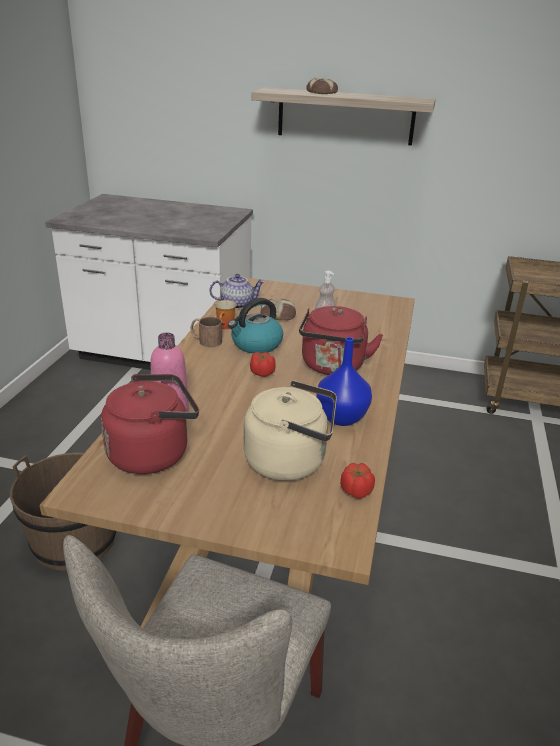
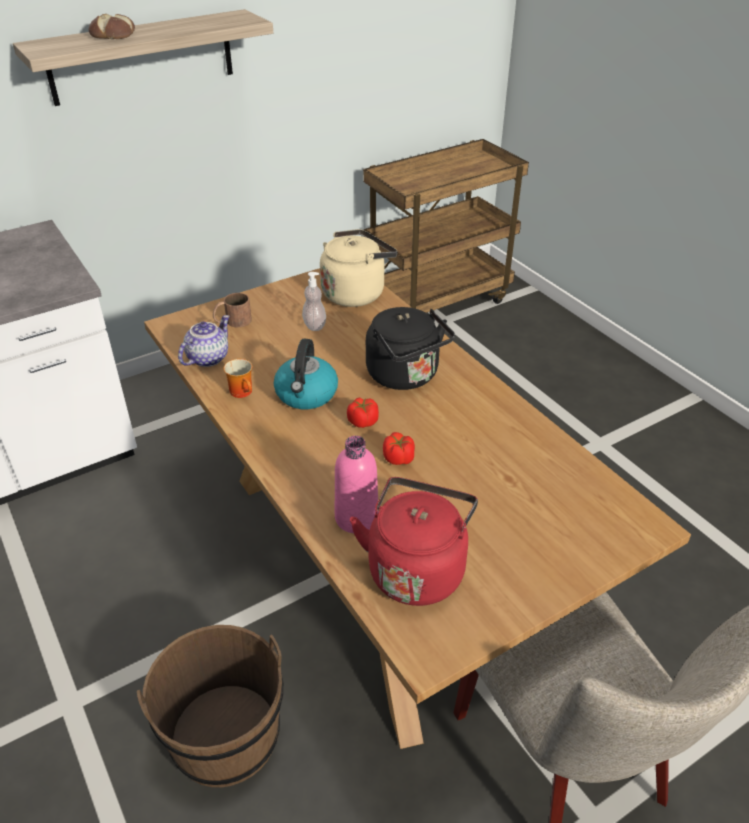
camera: 45 degrees left, 10 degrees up
brown mug [190,317,222,347] -> brown mug moved to [213,293,252,327]
beige kettle [244,380,337,481] -> beige kettle moved to [320,229,398,307]
bread [261,299,296,320] -> none
red kettle [299,306,383,375] -> black kettle [366,307,455,390]
blue vase [316,337,372,426] -> none
tomato [340,463,375,499] -> tomato moved to [383,432,415,465]

